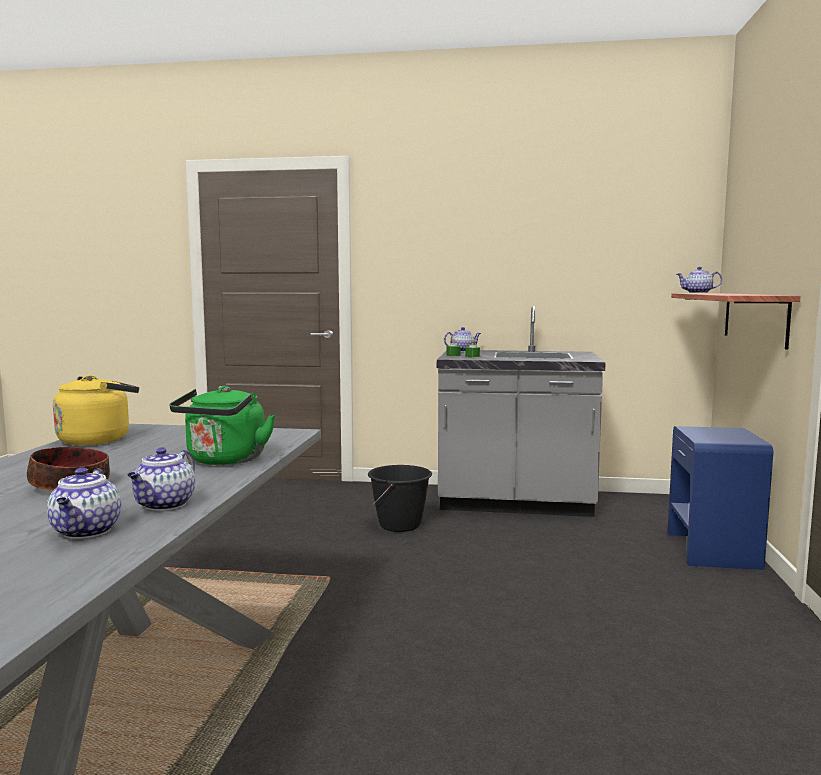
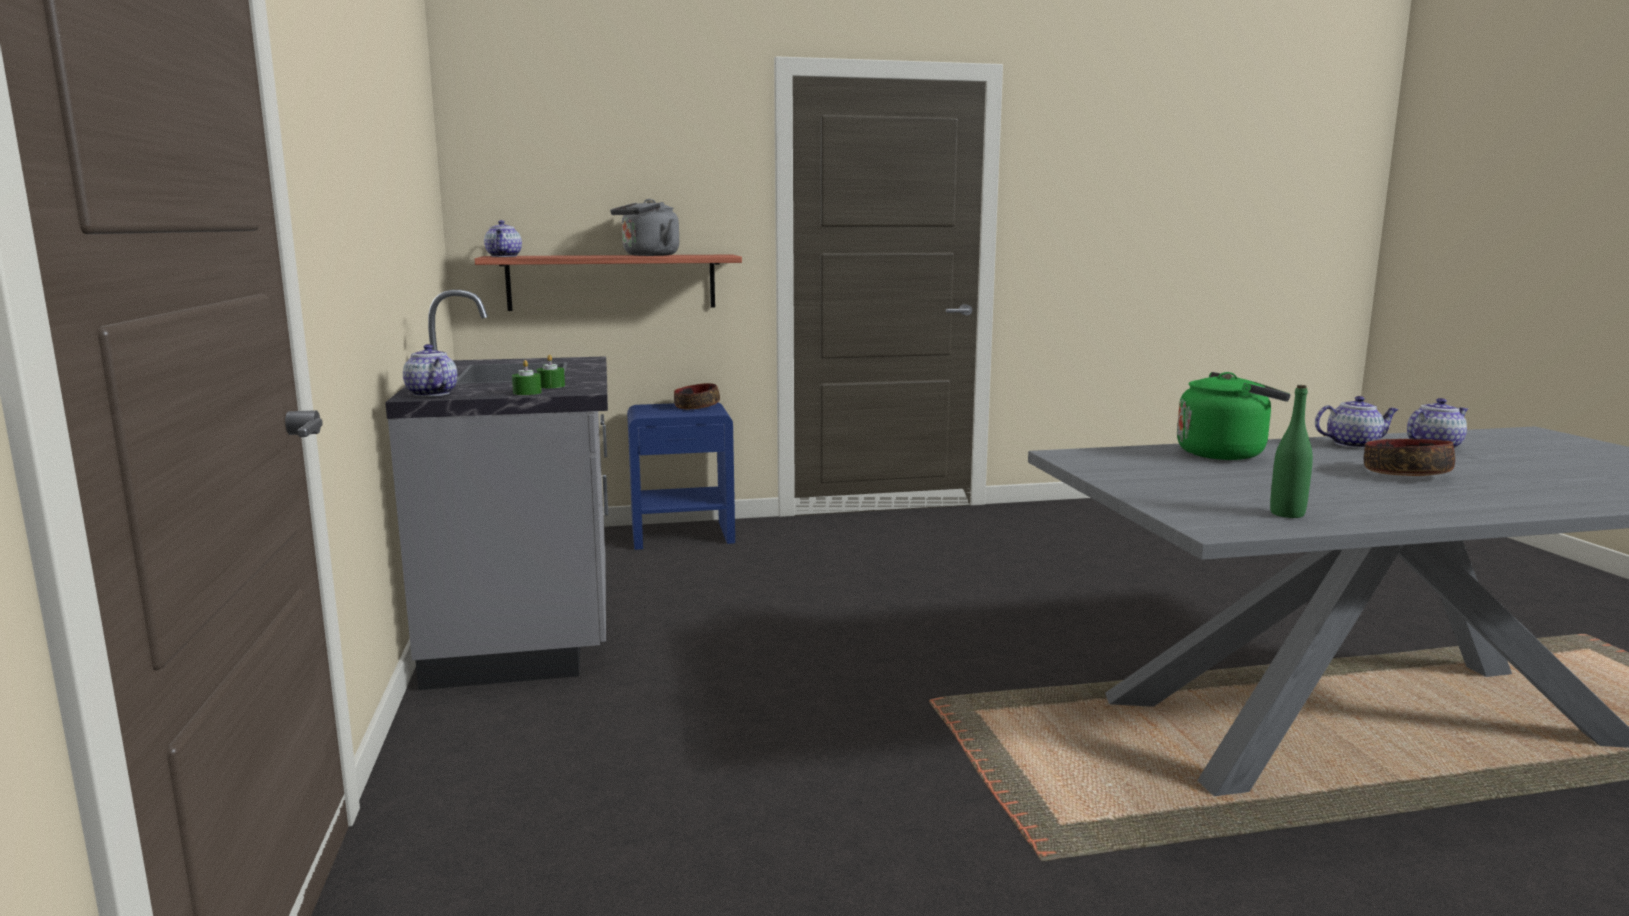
camera: 110 degrees left, 5 degrees up
yellow kettle [53,375,139,445] -> green bottle [1270,385,1313,518]
black bucket [368,465,432,532] -> none
none -> grey kettle [610,199,679,256]
none -> bowl [674,383,720,409]

